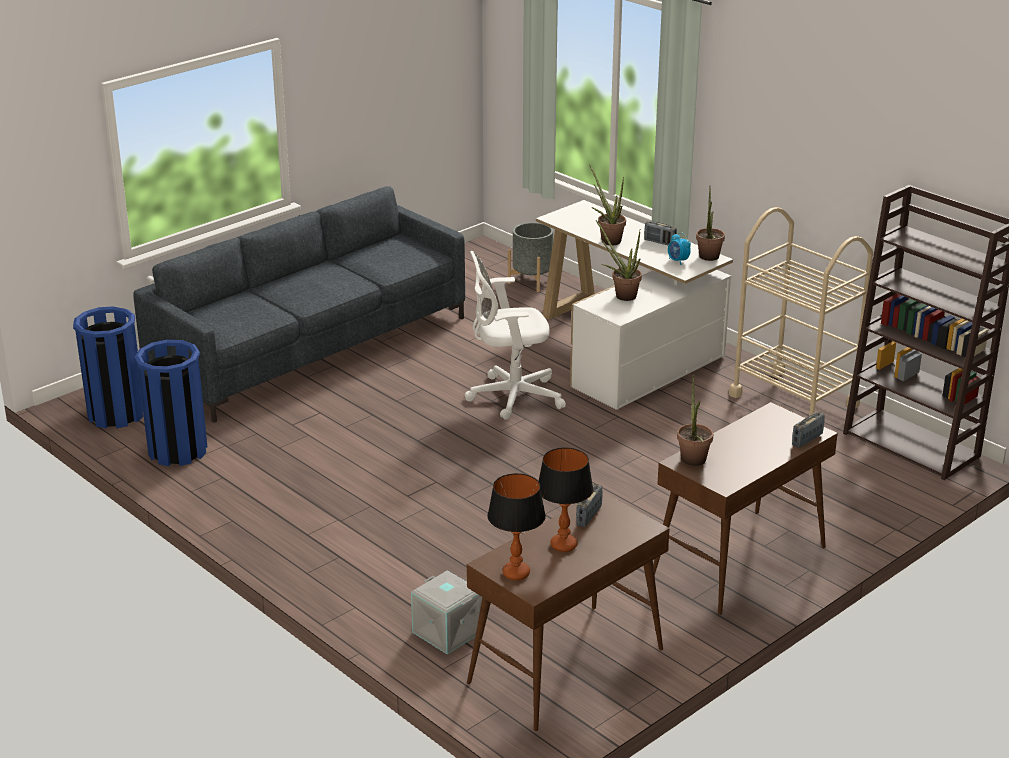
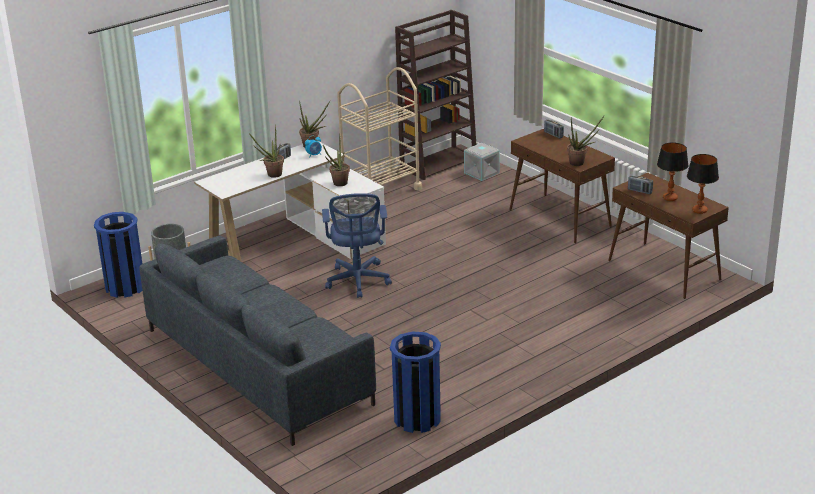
camera: 85 degrees left, 0 degrees up
blue trash can [73,306,143,429] -> blue trash can moved to [94,212,142,298]
grey storage box [411,571,482,655] -> grey storage box moved to [464,143,500,181]
white office chair [464,251,566,420] -> blue office chair [322,193,392,298]

